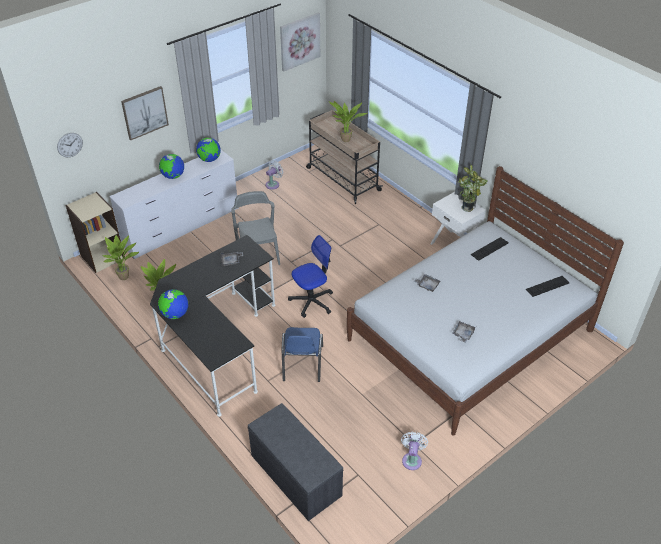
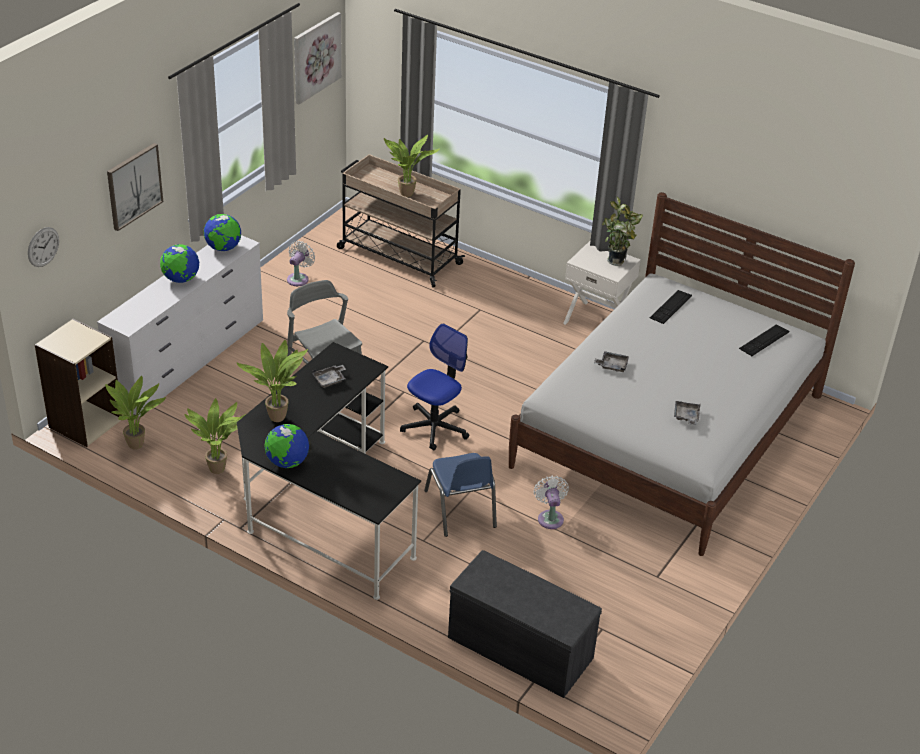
camera: 20 degrees left, 5 degrees down
white fan [401,431,428,470] -> white fan moved to [534,476,569,529]
none -> potted plant [237,340,308,422]

